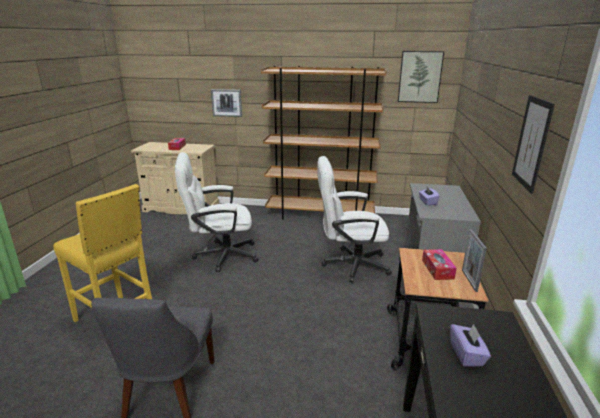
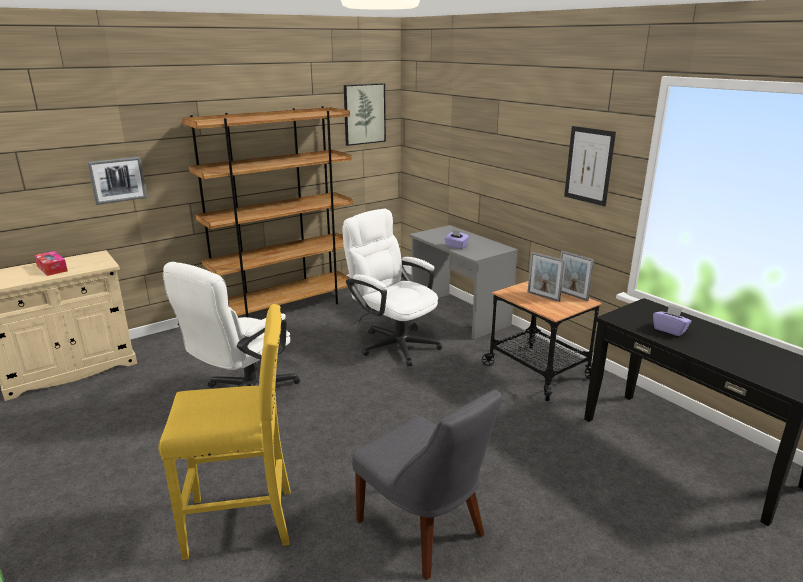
camera: 45 degrees left, 0 degrees up
white office chair [317,156,392,282] -> white office chair turned 90 degrees clockwise [342,209,442,366]
tissue box [422,249,457,280] -> picture frame [528,252,565,302]

